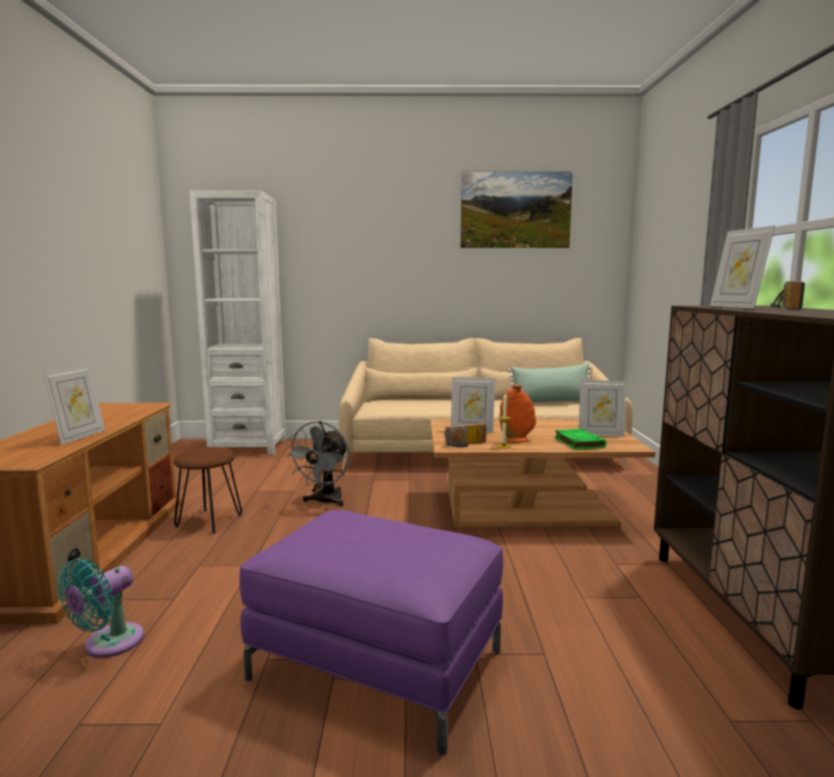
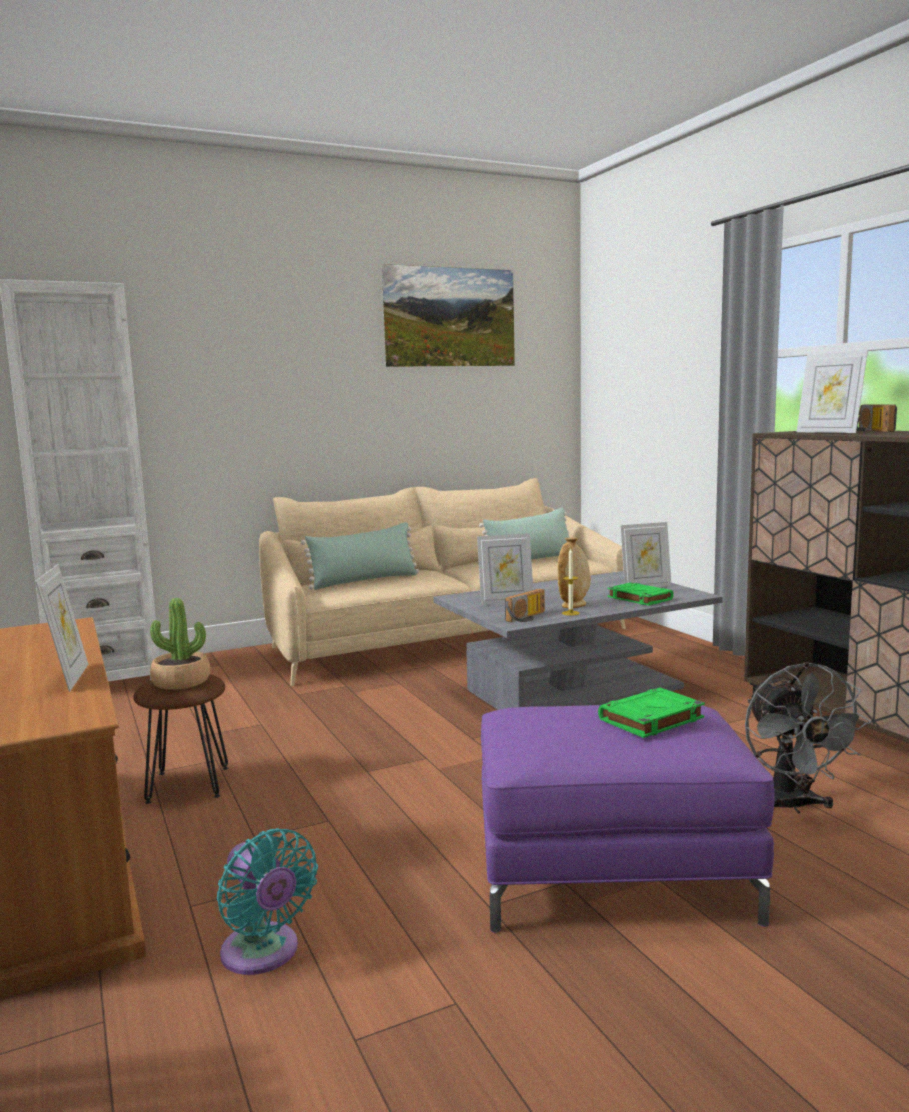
camera: 25 degrees left, 0 degrees up
turquoise fan [58,558,144,658] -> turquoise fan turned 45 degrees counterclockwise [217,828,318,975]
grey fan [285,421,350,507] -> grey fan moved to [745,662,871,813]
brown coffee table [430,419,656,527] -> grey coffee table [433,571,723,710]
orange vase [499,385,536,443] -> beige vase [557,537,591,608]
none -> potted plant [150,598,210,690]
none -> green pillow [301,522,419,590]
none -> green book [598,688,705,738]

